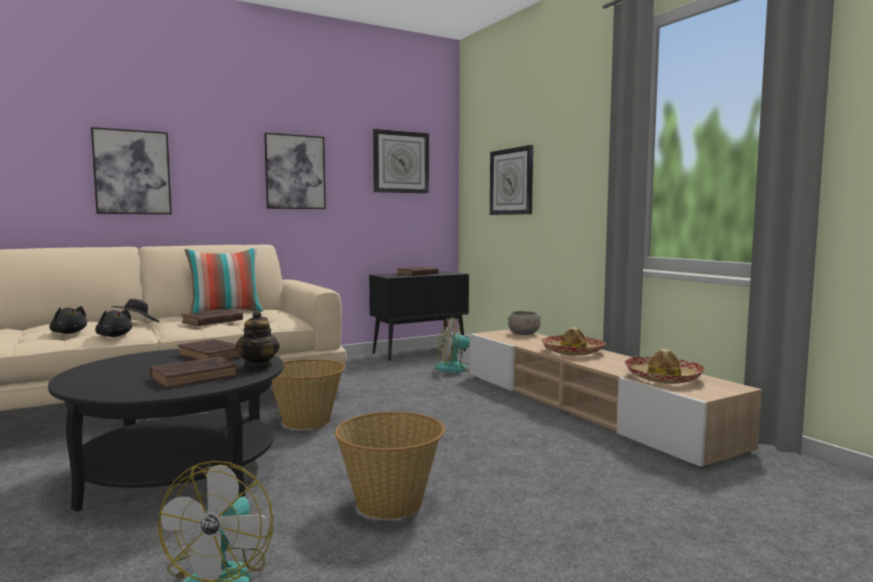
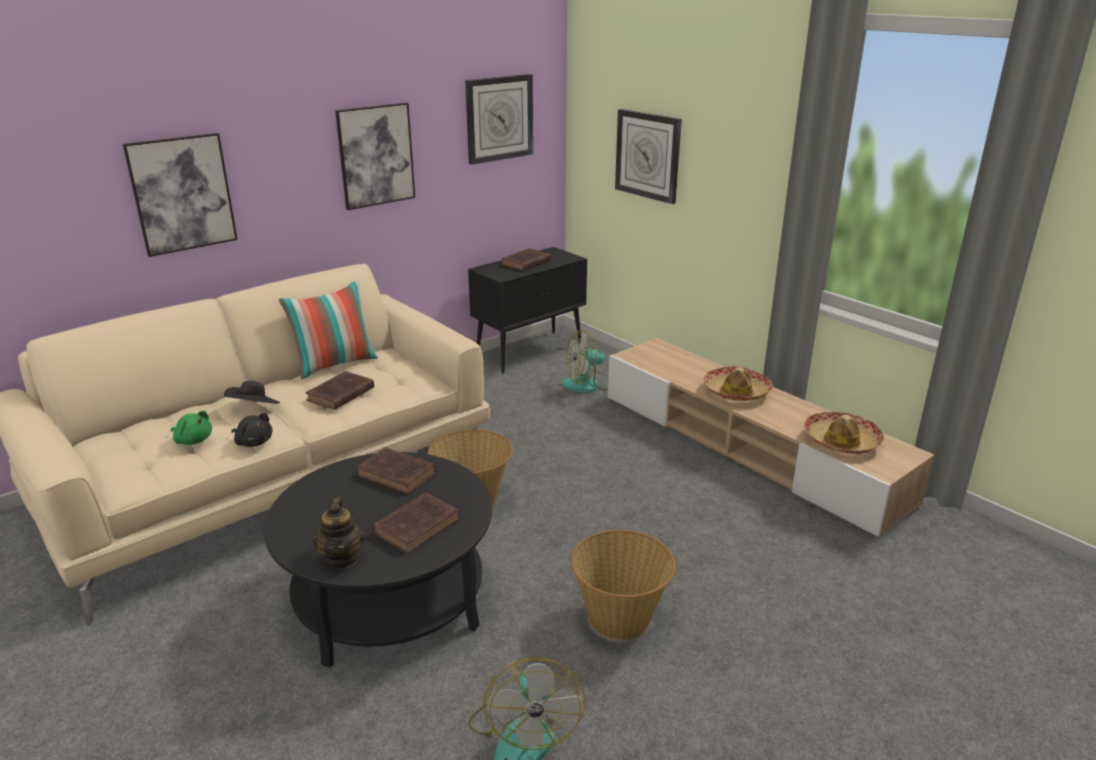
camera: 10 degrees left, 20 degrees up
black plush toy [50,306,87,334] -> green plush toy [171,411,212,445]
teapot [236,310,280,370] -> teapot moved to [313,498,365,569]
grey bowl [508,311,541,335] -> none

